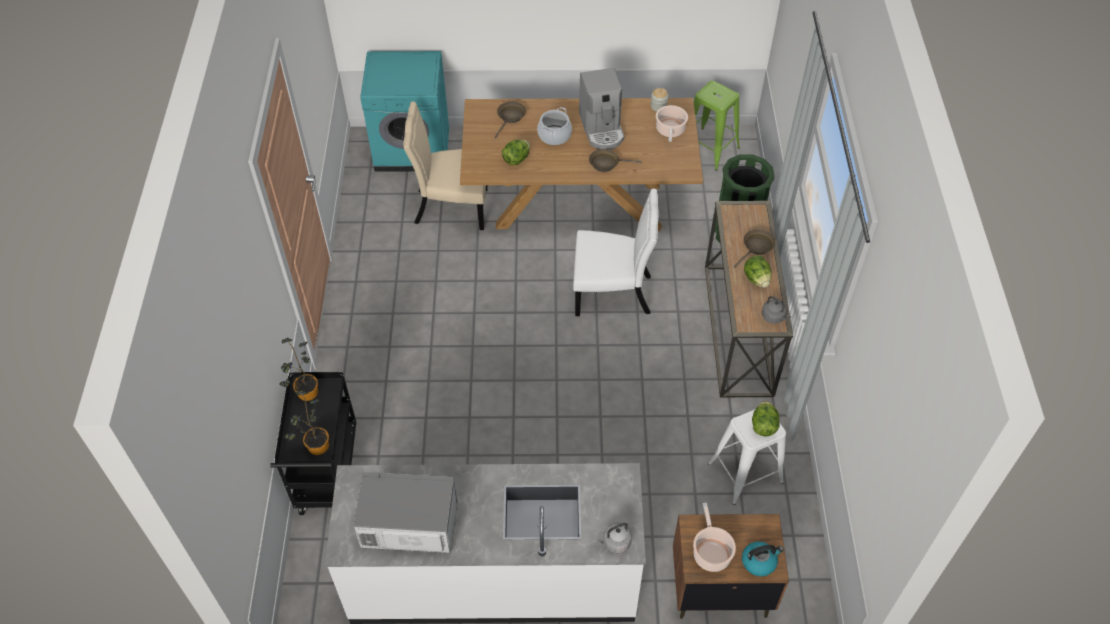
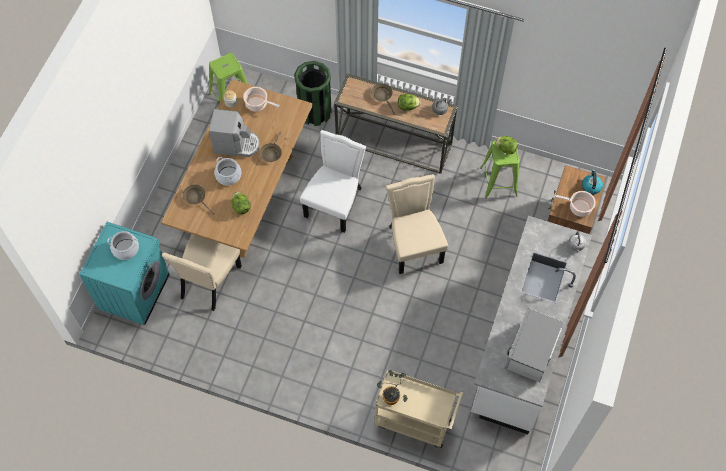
camera: 70 degrees left, 10 degrees up
black cart [270,372,357,515] -> beige cart [375,370,464,448]
potted plant [284,390,329,455] -> none
white stool [708,409,786,505] -> green stool [480,141,519,199]
none -> cooking pot [107,231,139,260]
none -> beige chair [386,174,448,274]

